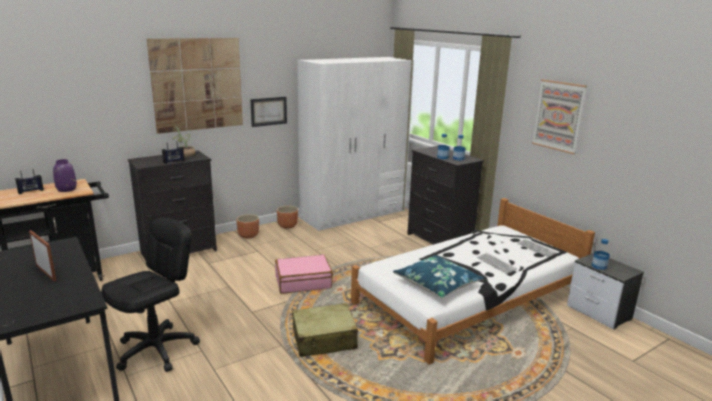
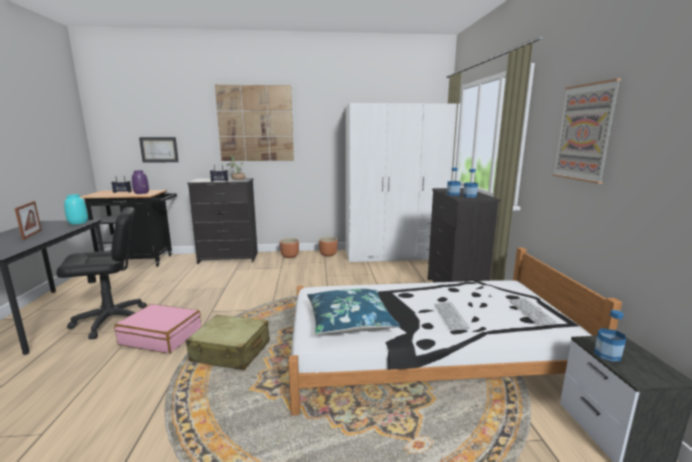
camera: 30 degrees right, 5 degrees down
picture [250,97,287,127] -> picture moved to [139,137,179,163]
pink suitcase [275,255,333,294] -> pink suitcase moved to [114,304,201,353]
none -> turquoise vase [64,194,88,225]

